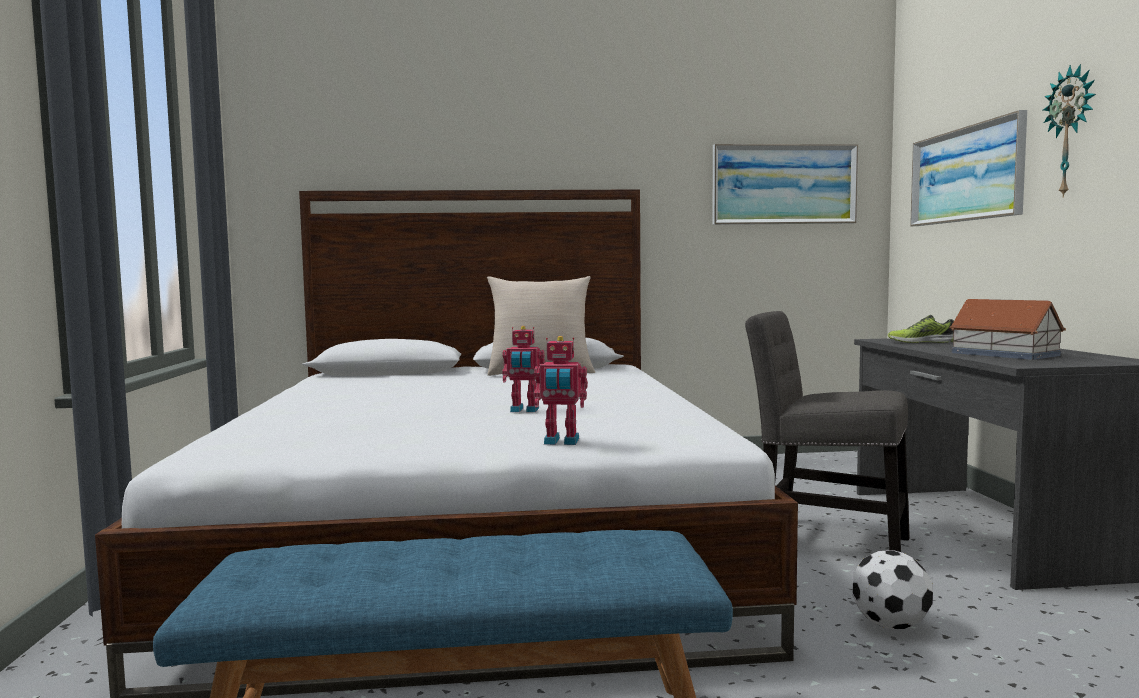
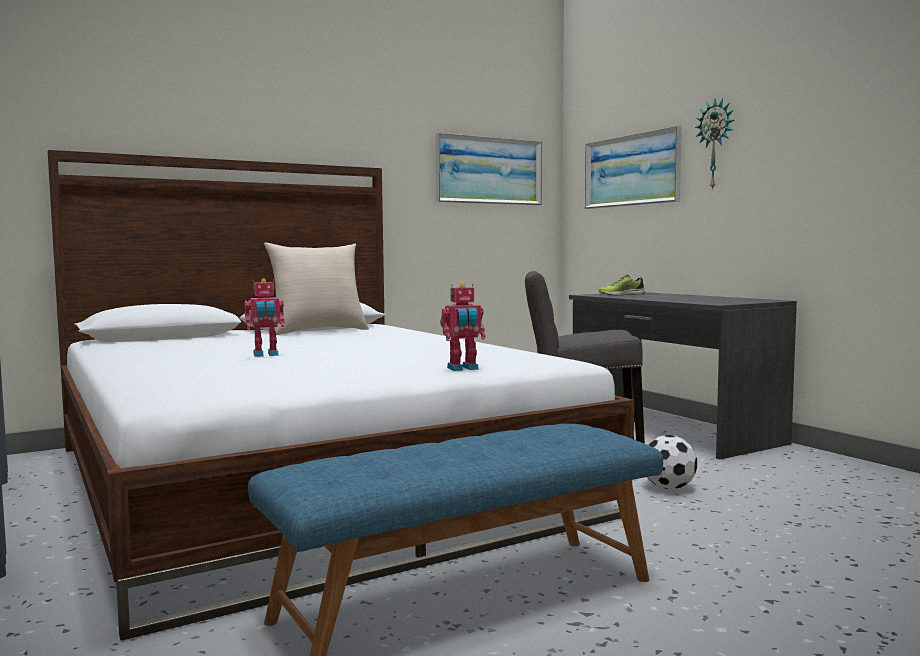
camera: 25 degrees left, 0 degrees up
toy robot [502,326,545,412] -> toy robot moved to [245,278,284,357]
toy house [949,299,1066,360] -> none

